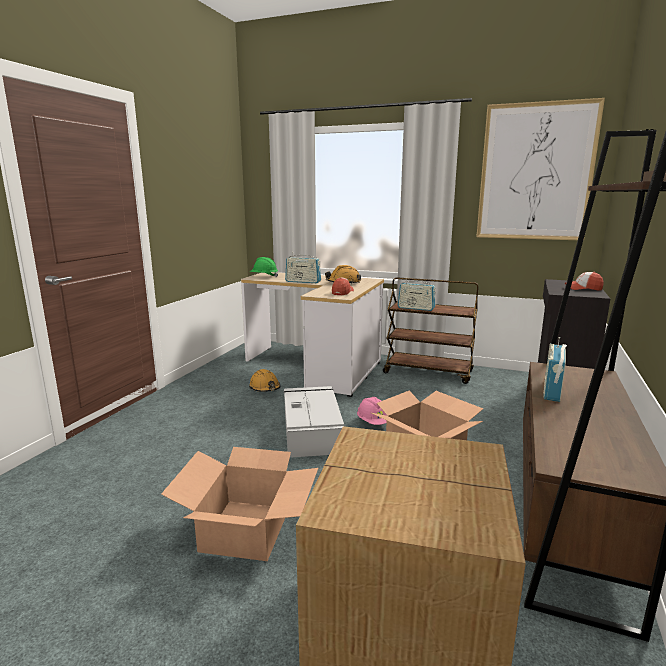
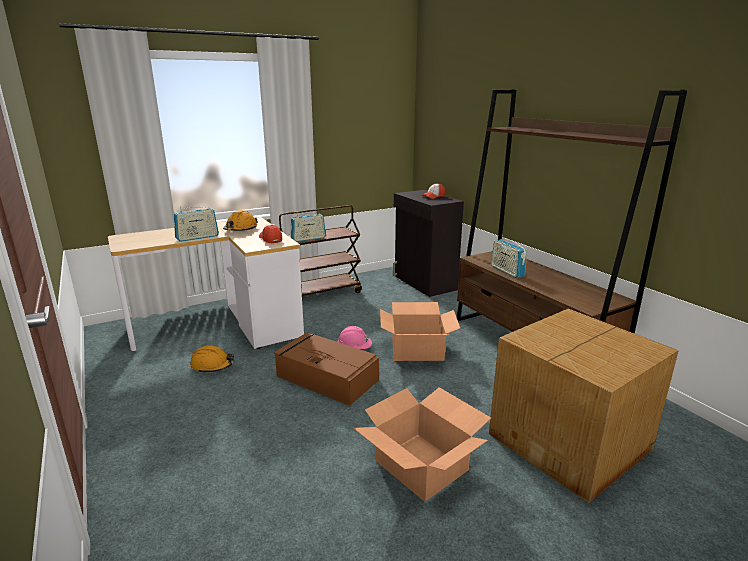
camera: 50 degrees left, 5 degrees up
green hard hat [249,257,278,277] -> none
grey storage box [284,386,344,458] -> brown storage box [274,332,379,406]
picture [476,98,605,241] -> none

